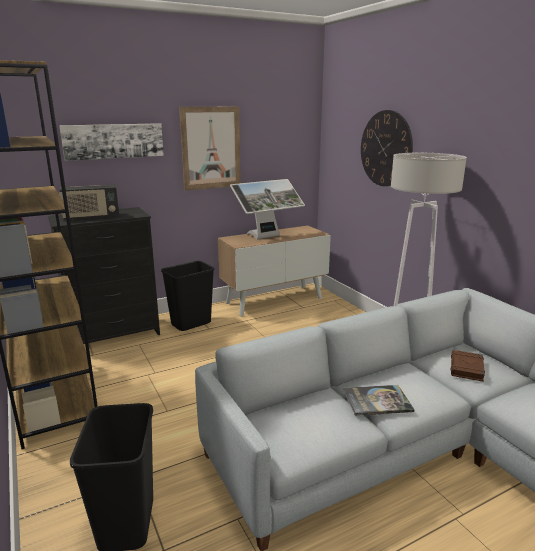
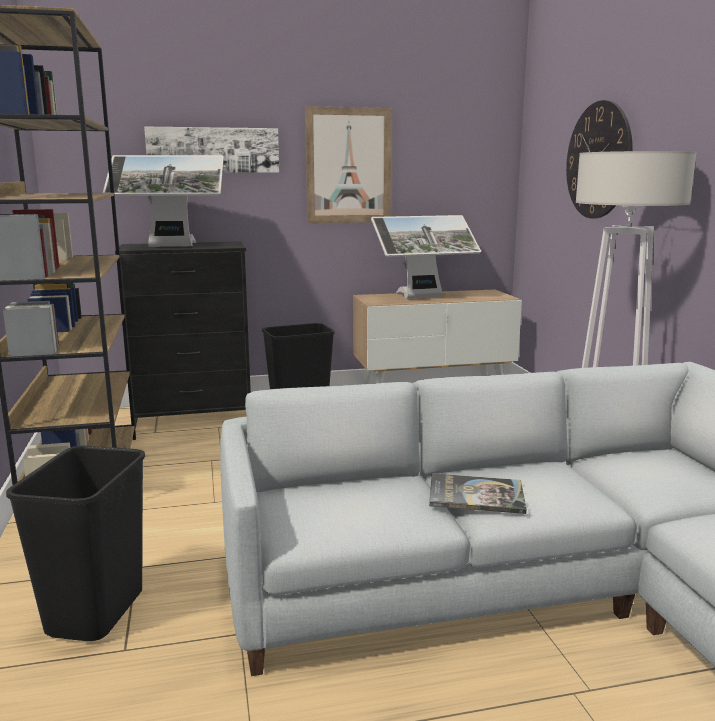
camera: 15 degrees right, 5 degrees down
radio [59,185,119,220] -> monitor [103,155,224,247]
brown book [451,350,485,382] -> none

